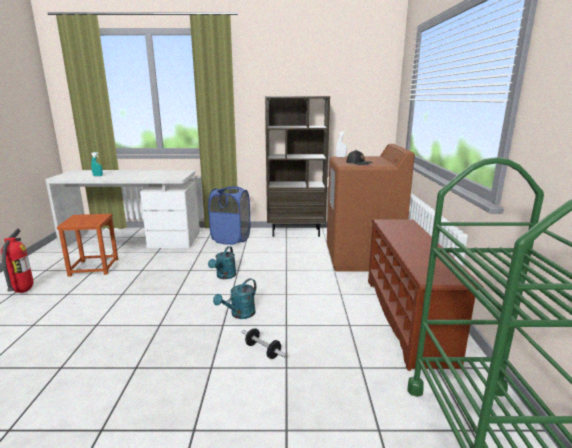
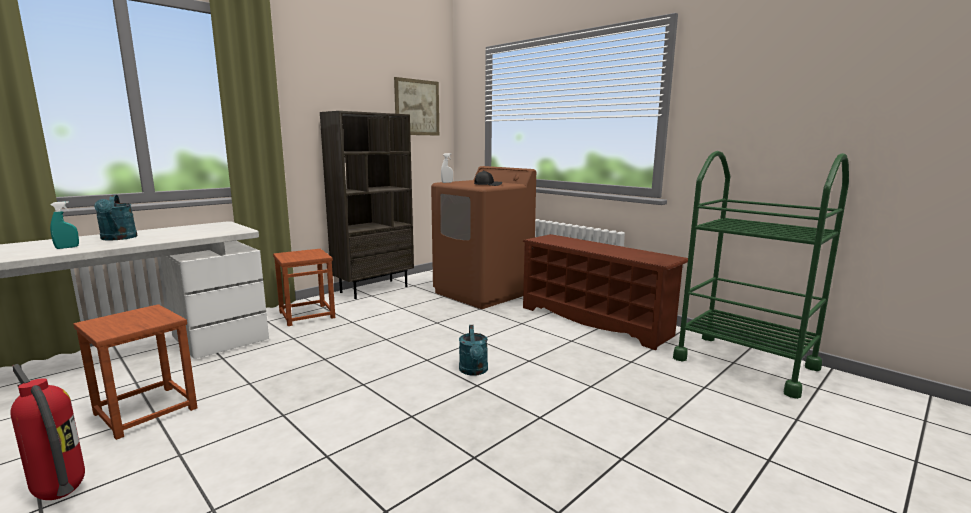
camera: 45 degrees left, 5 degrees down
blue laundry basket [208,186,250,245] -> brown stool [273,249,335,326]
turquoise watering can [208,246,236,279] -> turquoise watering can moved to [94,194,138,240]
dumbbell [241,328,287,359] -> none
none -> picture [394,77,439,135]

